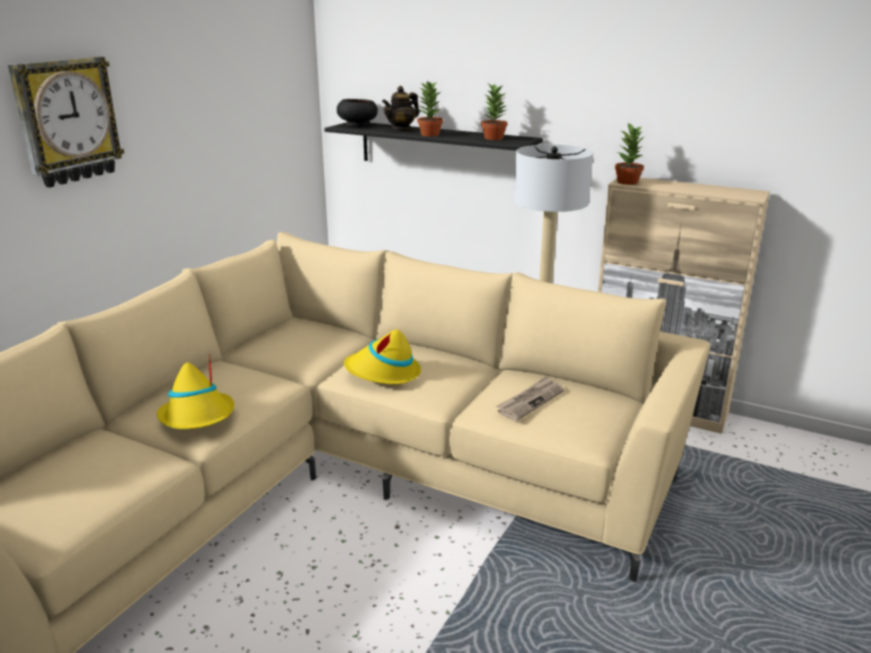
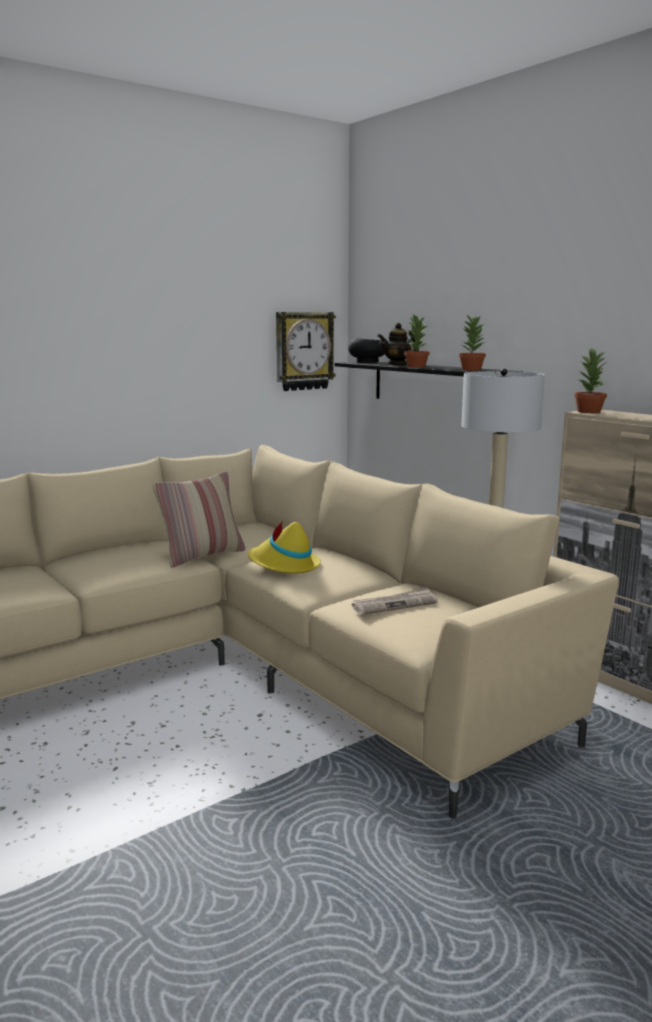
camera: 25 degrees right, 10 degrees down
wall clock [8,57,124,188] -> wall clock moved to [276,312,336,391]
yellow hat [156,353,234,429] -> none
none -> pillow [153,472,245,568]

